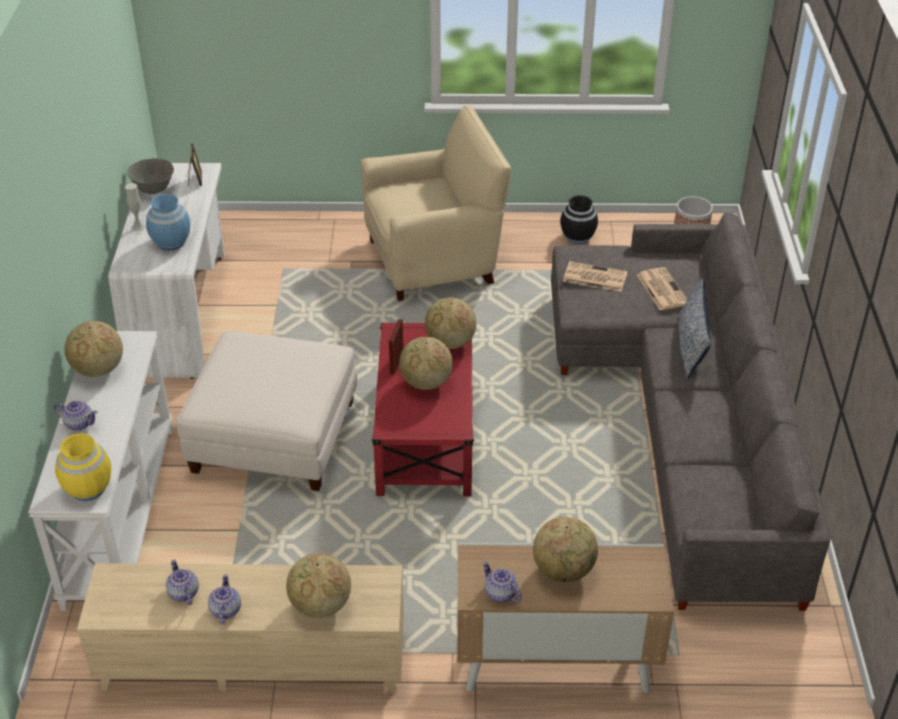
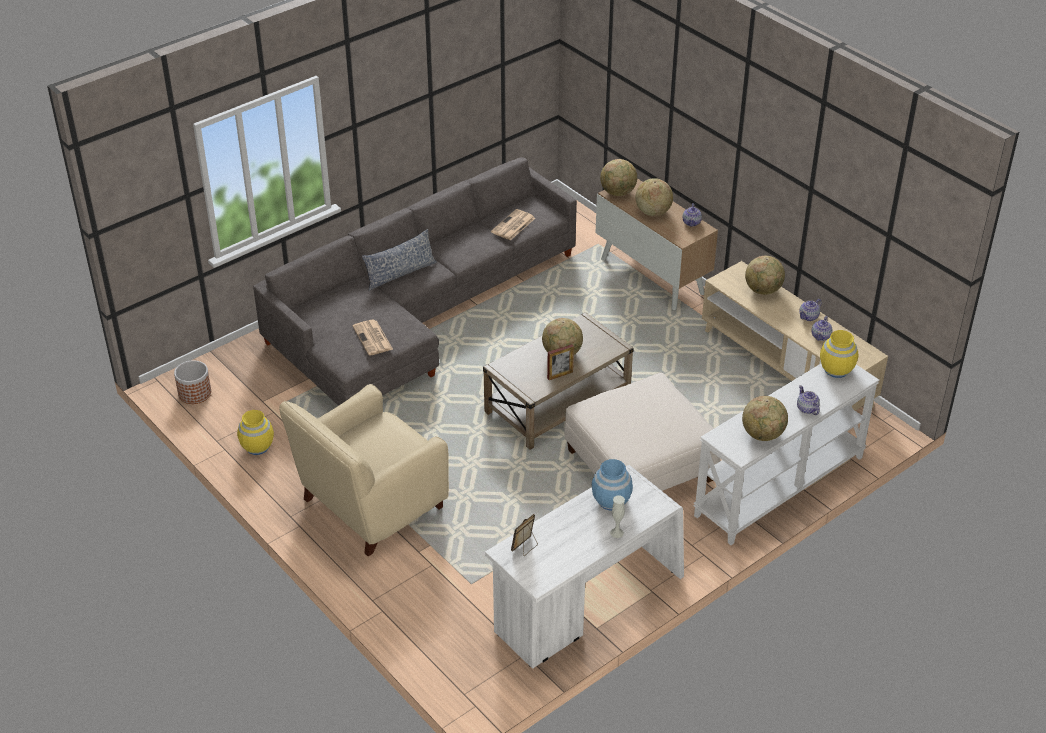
camera: 130 degrees left, 0 degrees up
grey bowl [127,158,174,194] -> none
beige armchair [361,106,511,301] -> beige armchair turned 75 degrees counterclockwise [279,384,449,557]
red coffee table [372,323,474,497] -> beige coffee table [483,312,634,450]
globe [425,297,477,349] -> globe moved to [600,159,637,196]
black vase [560,195,598,244] -> yellow vase [237,410,274,455]
newspaper [637,267,687,310] -> newspaper moved to [491,209,535,241]

